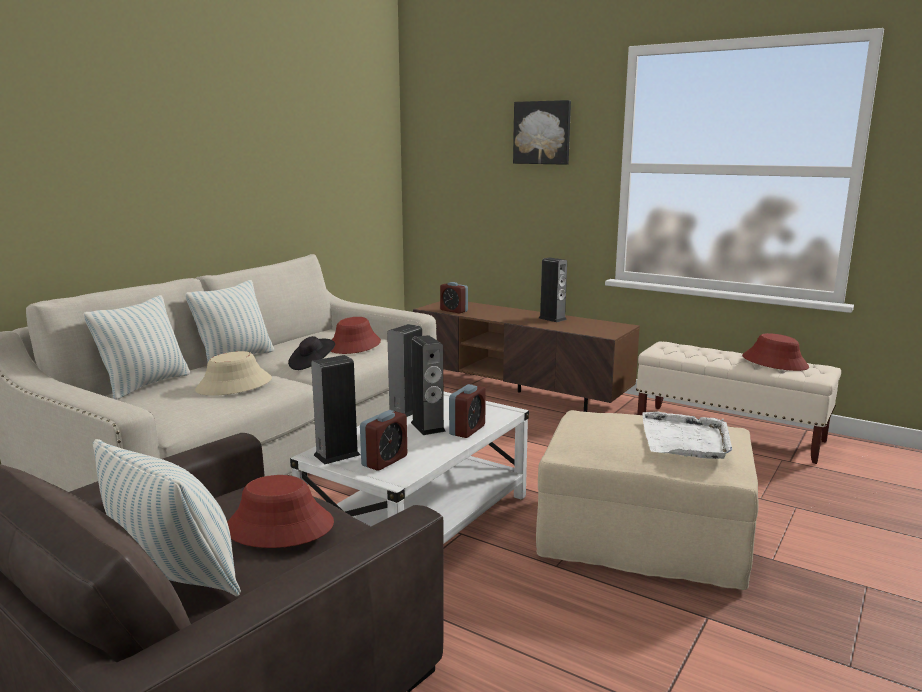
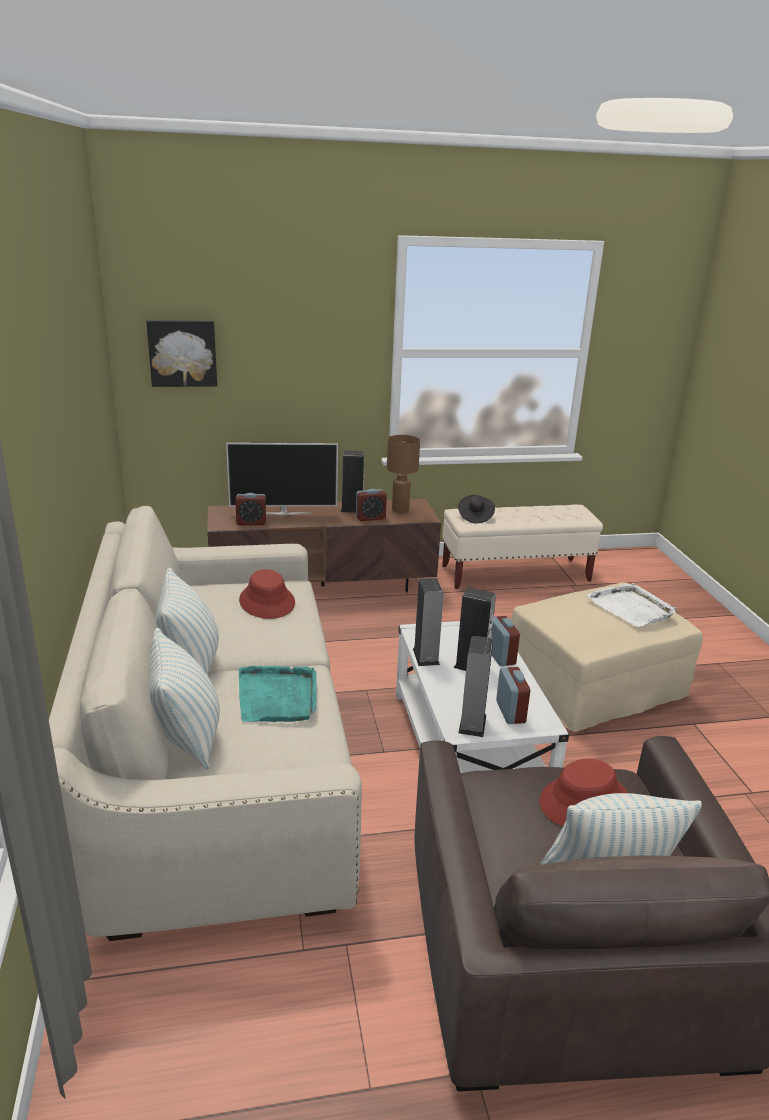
camera: 45 degrees left, 10 degrees up
beige hat [195,351,272,396] -> turquoise tray [239,666,317,722]
black hat [288,336,335,370] -> black hat moved to [458,495,495,523]
picture [513,100,571,165] -> picture moved to [146,320,217,387]
red hat [742,333,809,371] -> none
none -> television [226,443,338,515]
none -> alarm clock [356,489,387,521]
none -> brown table lamp [387,435,420,513]

